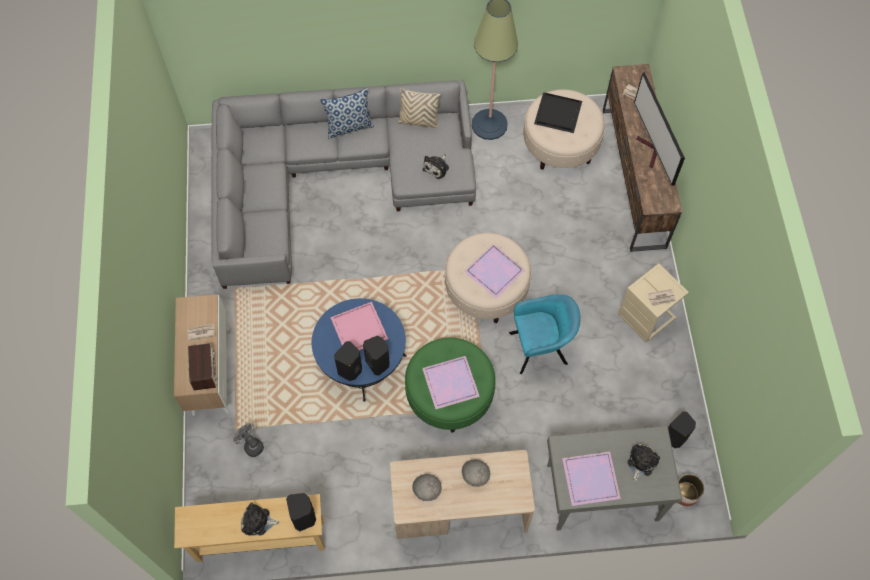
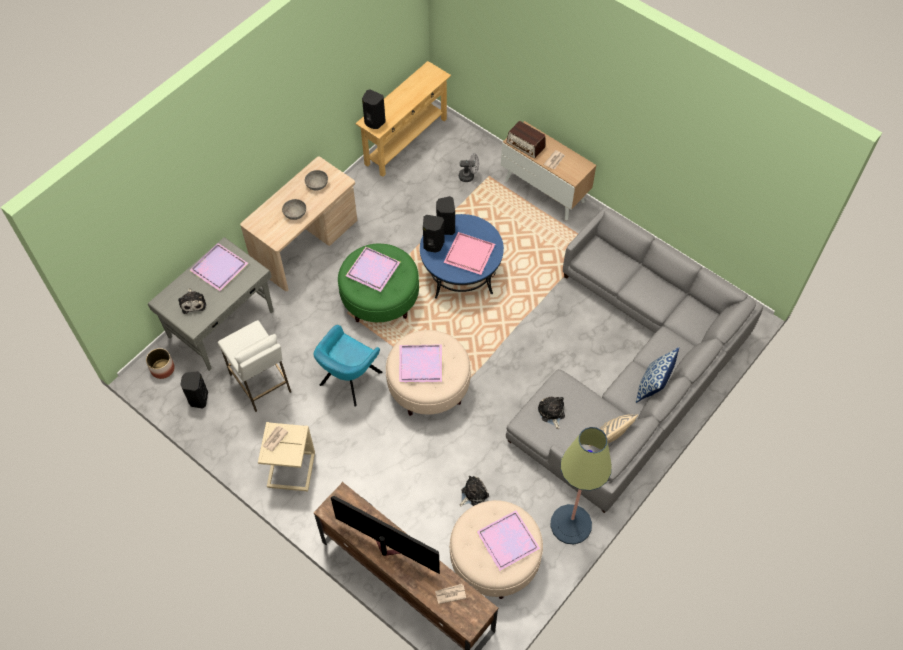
camera: 135 degrees right, 5 degrees down
plush toy [241,502,279,536] -> plush toy moved to [460,476,489,507]
black tray [534,92,582,133] -> purple tray [476,510,540,571]
none -> white stool [218,320,291,412]

